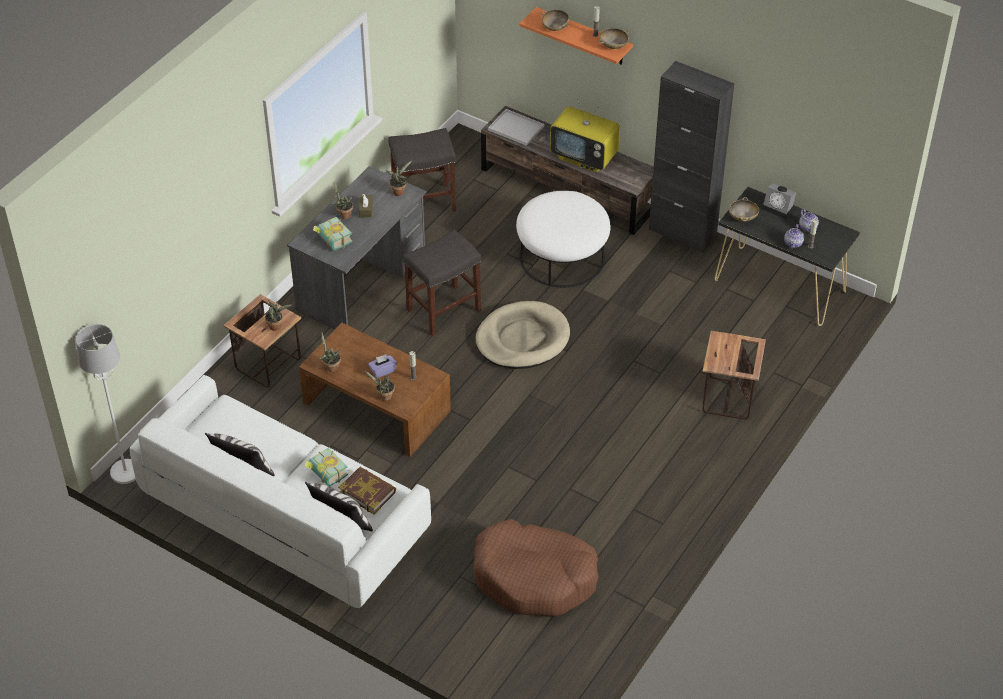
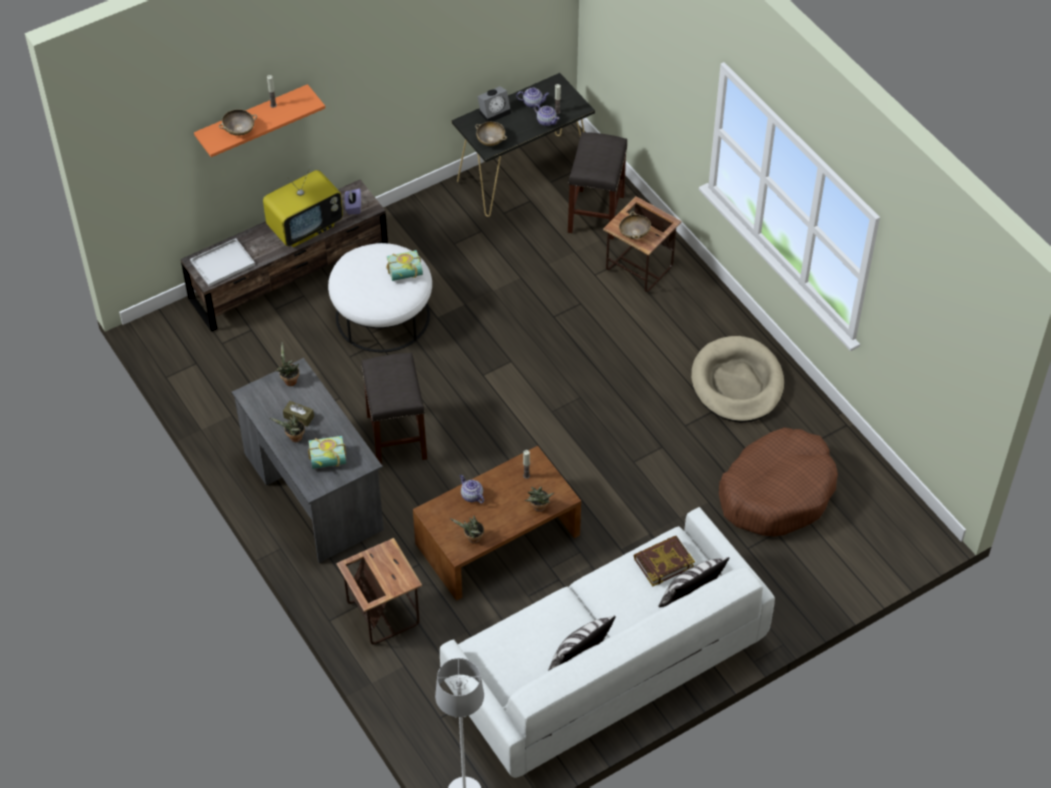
camera: 65 degrees left, 5 degrees up
potted plant [265,300,293,331] -> none
book [304,448,348,486] -> book moved to [387,250,423,281]
purple tissue box [368,354,397,378] -> purple tissue box moved to [344,189,361,215]
grey stool [388,128,456,212] -> grey stool moved to [568,132,628,240]
beige dog bed [476,301,570,369] -> beige dog bed moved to [691,336,784,423]
beige bowl [599,28,629,49] -> beige bowl moved to [619,211,651,239]
black cabinet [649,61,734,253] -> none
none -> teapot [460,475,484,503]

